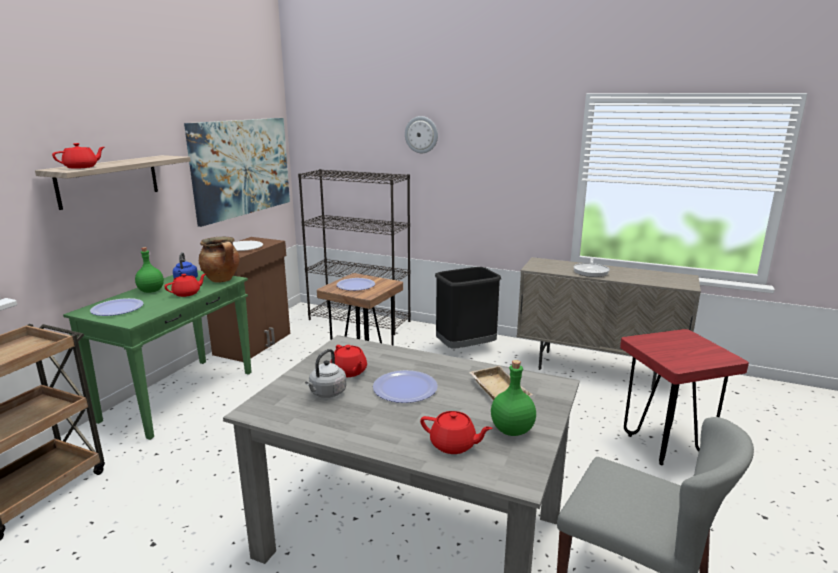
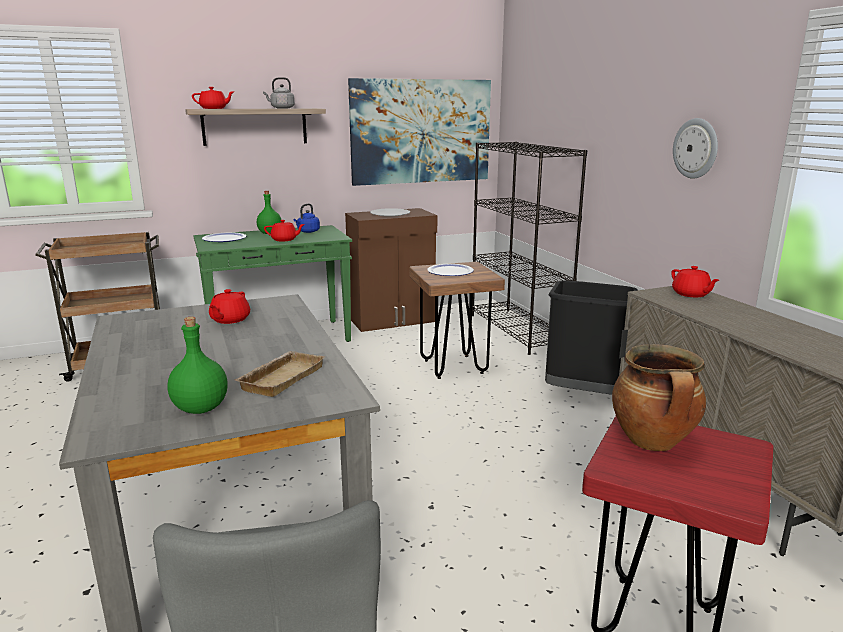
camera: 45 degrees right, 0 degrees up
cooking pot [199,237,240,283] -> cooking pot moved to [612,344,706,451]
grey kettle [305,349,346,398] -> grey kettle moved to [263,77,295,109]
plate [373,370,438,403] -> none
wall clock [405,116,438,153] -> wall clock moved to [673,118,718,179]
red teapot [420,411,493,454] -> red teapot moved to [671,266,719,297]
frying pan [573,257,610,277] -> none

